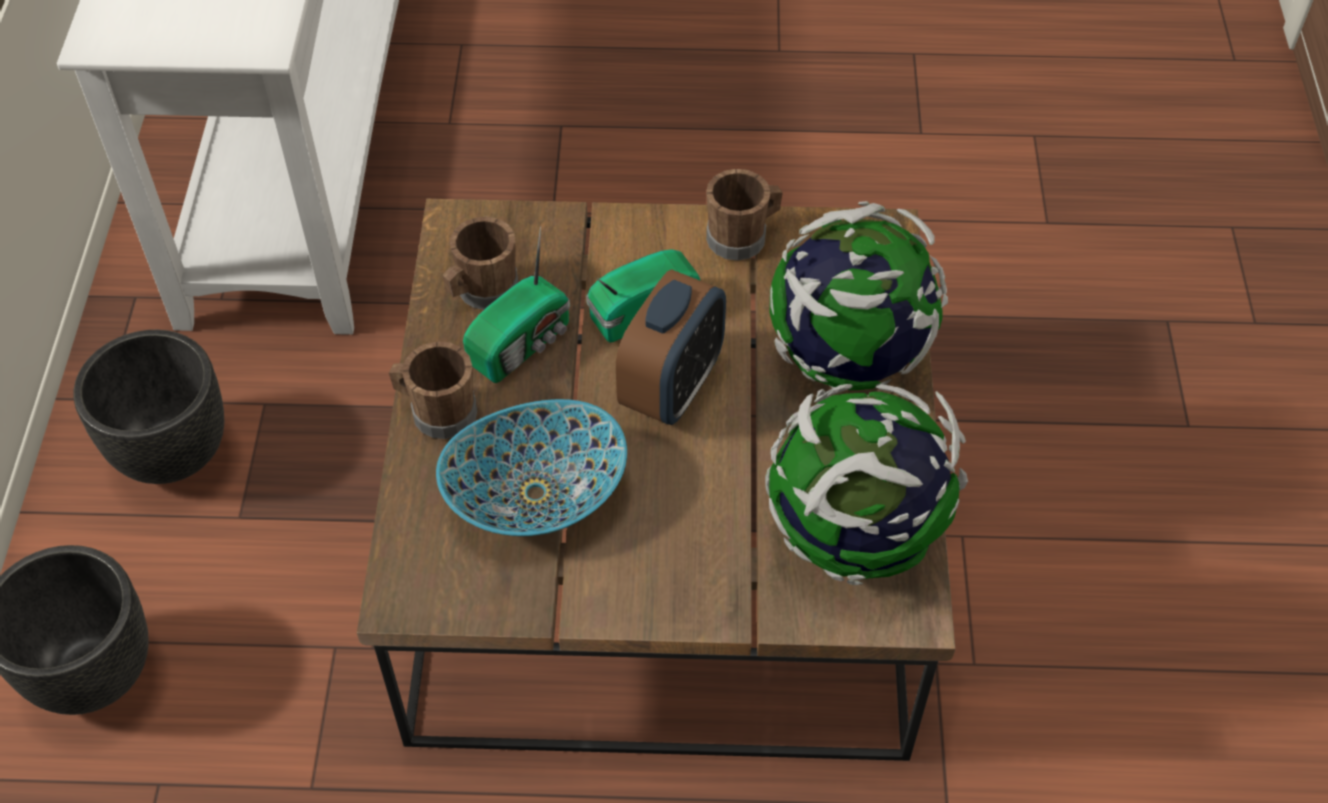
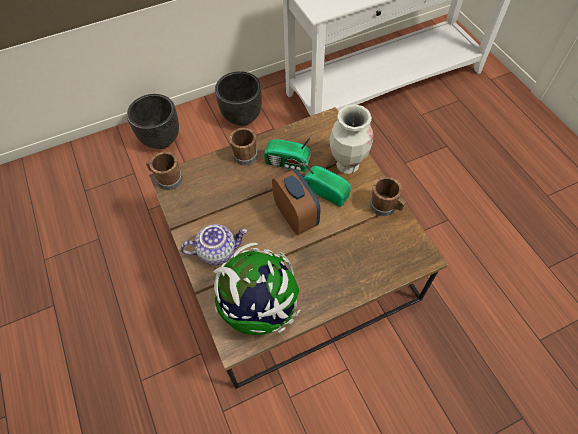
camera: 65 degrees right, 5 degrees up
bowl [436,399,627,536] -> none
brown mug [442,217,518,310] -> brown mug moved to [146,152,183,190]
alarm clock [616,269,726,425] -> alarm clock turned 120 degrees counterclockwise [272,169,320,235]
globe [769,201,948,390] -> none
none -> teapot [181,224,247,265]
none -> vase [329,104,373,174]

